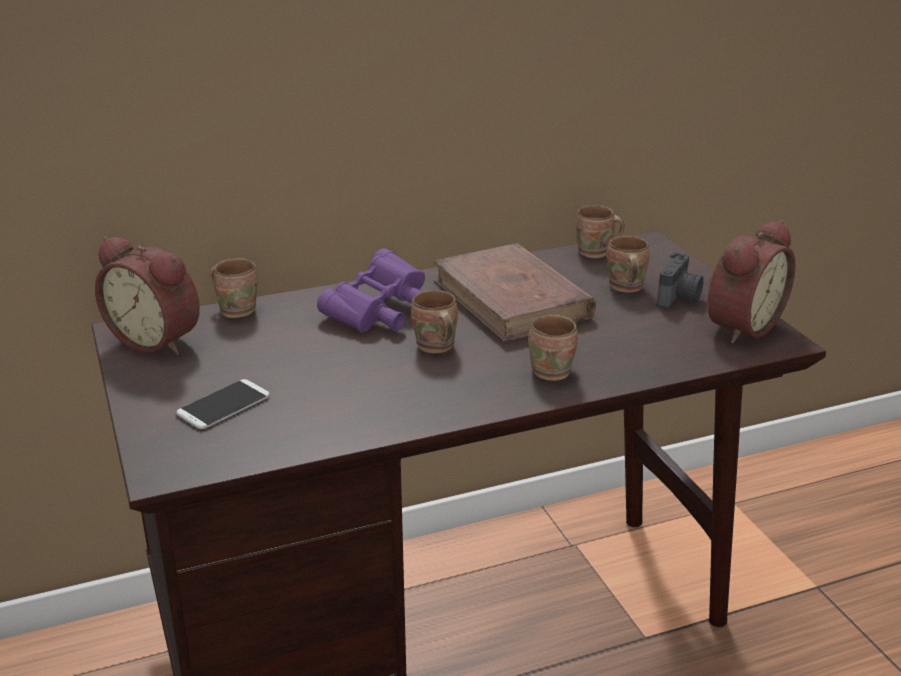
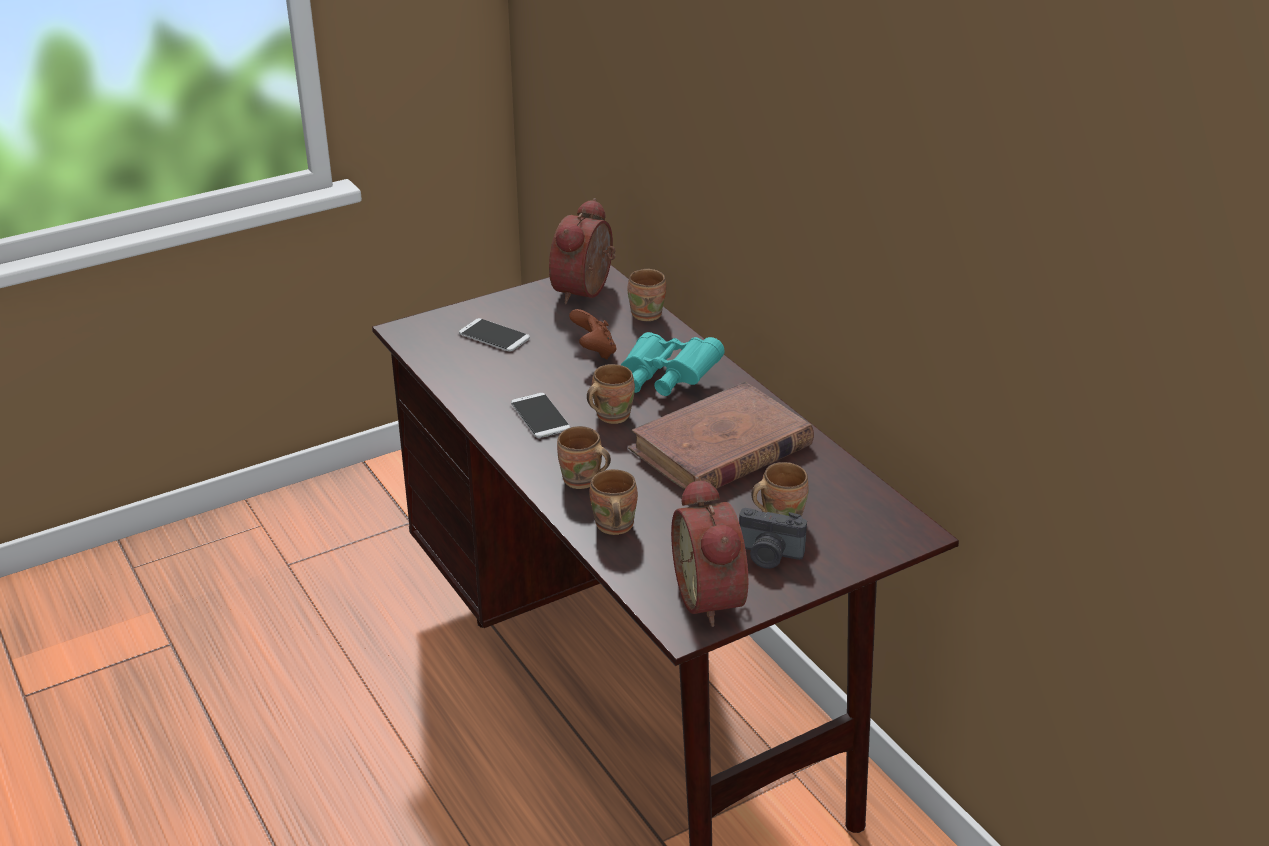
camera: 80 degrees right, 5 degrees up
purple binoculars [317,248,425,332] -> turquoise binoculars [621,332,725,396]
brown mug [576,205,624,258] -> brown mug moved to [589,469,638,535]
alarm clock [707,220,795,343] -> alarm clock turned 45 degrees clockwise [671,477,748,627]
none -> phone [511,393,570,438]
none -> brown game controller [569,309,616,360]

